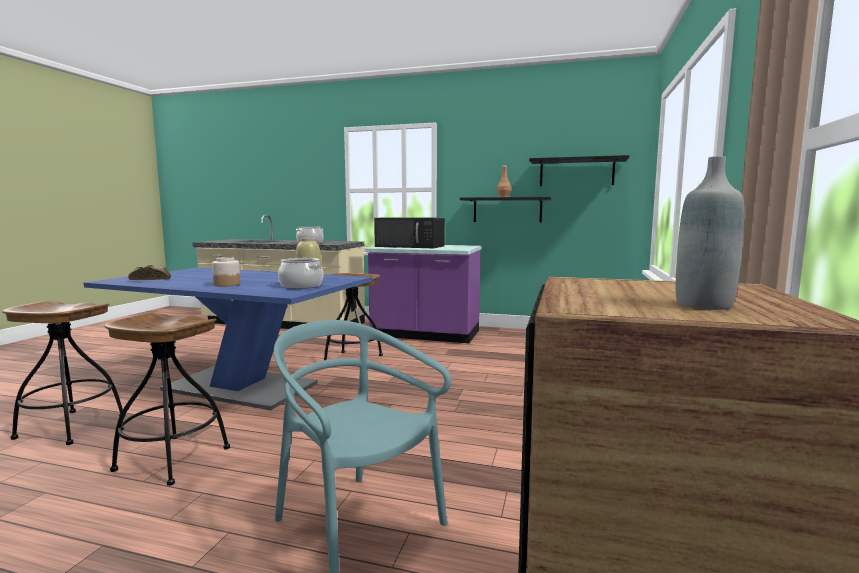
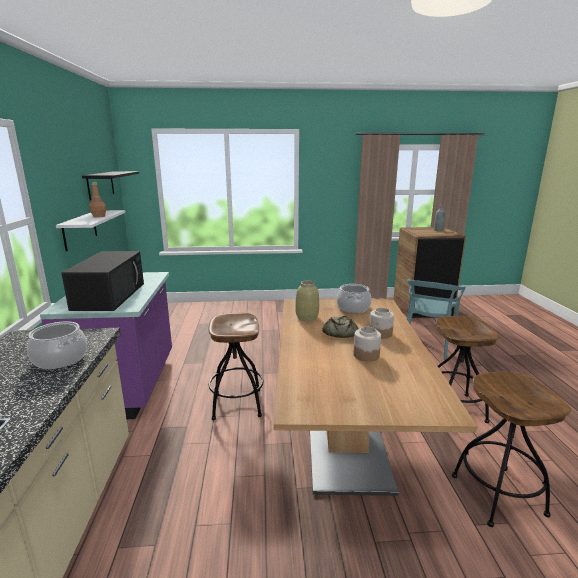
camera: 110 degrees left, 10 degrees up
blue dining table [84,268,372,410] -> brown dining table [274,299,478,496]
bread [128,265,171,280] -> bread moved to [322,316,359,338]
black shelf [460,197,552,222] -> white shelf [56,210,125,251]
none -> jar [353,326,381,362]

